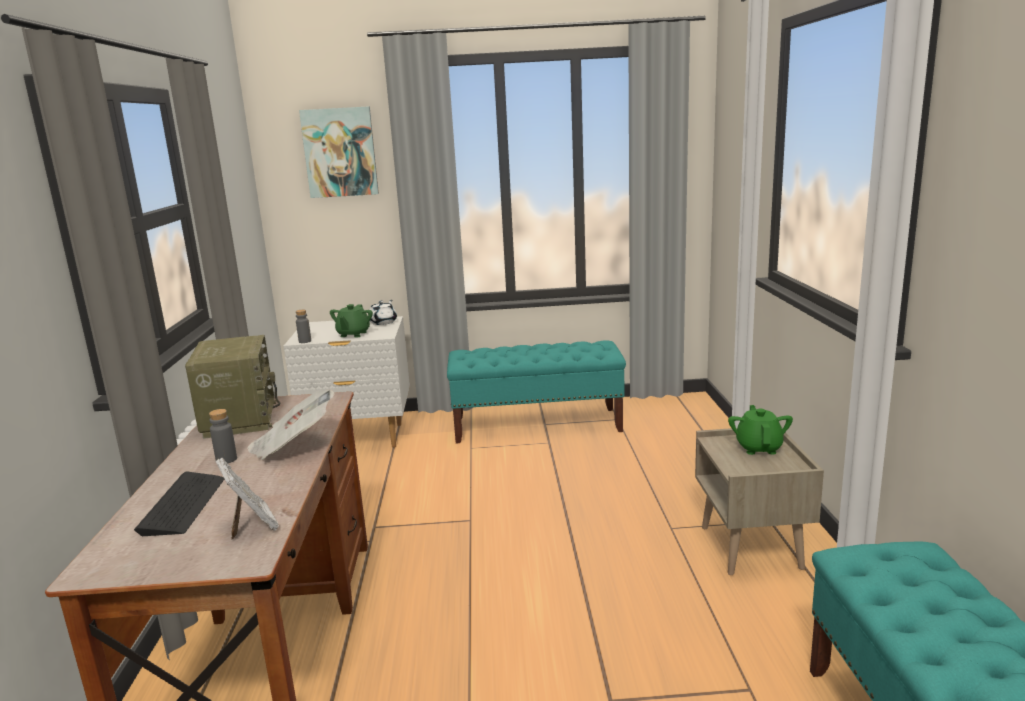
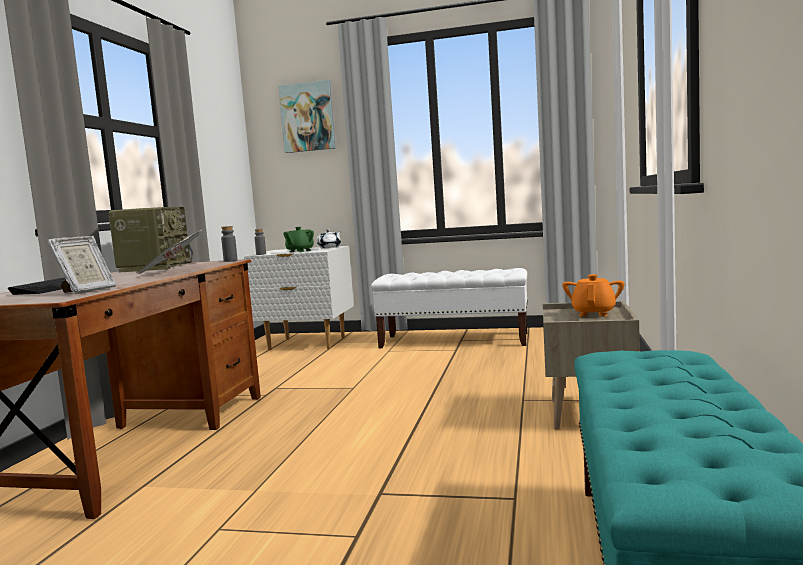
camera: 15 degrees right, 10 degrees down
grey bottle [209,409,237,463] -> grey bottle moved to [221,226,238,262]
picture frame [215,458,279,540] -> picture frame turned 45 degrees clockwise [47,236,116,294]
turquoise bench [447,340,626,443] -> white bench [371,268,528,348]
green teapot [728,405,793,455] -> orange teapot [562,274,624,316]

